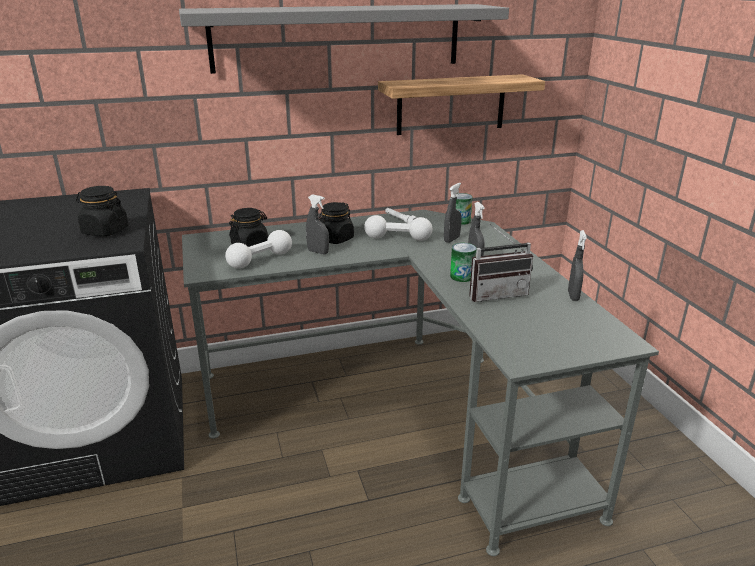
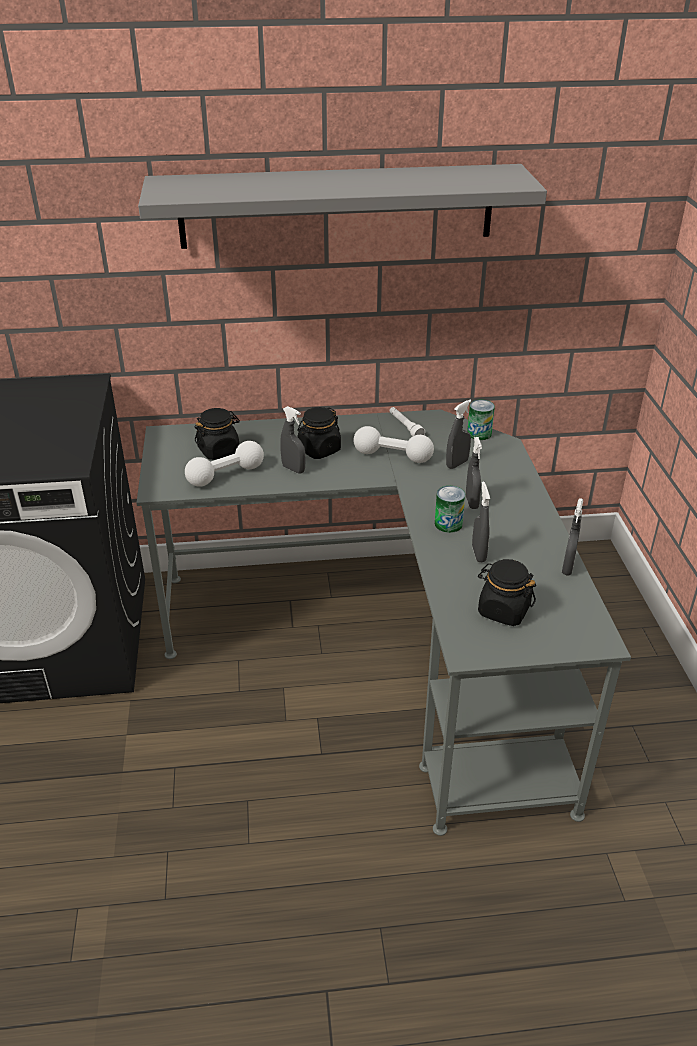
camera: 10 degrees right, 10 degrees up
black jar [76,186,129,236] -> black jar moved to [478,559,536,626]
shelf [378,74,545,135] -> none
radio [469,224,533,302] -> grey spray bottle [472,482,490,562]

